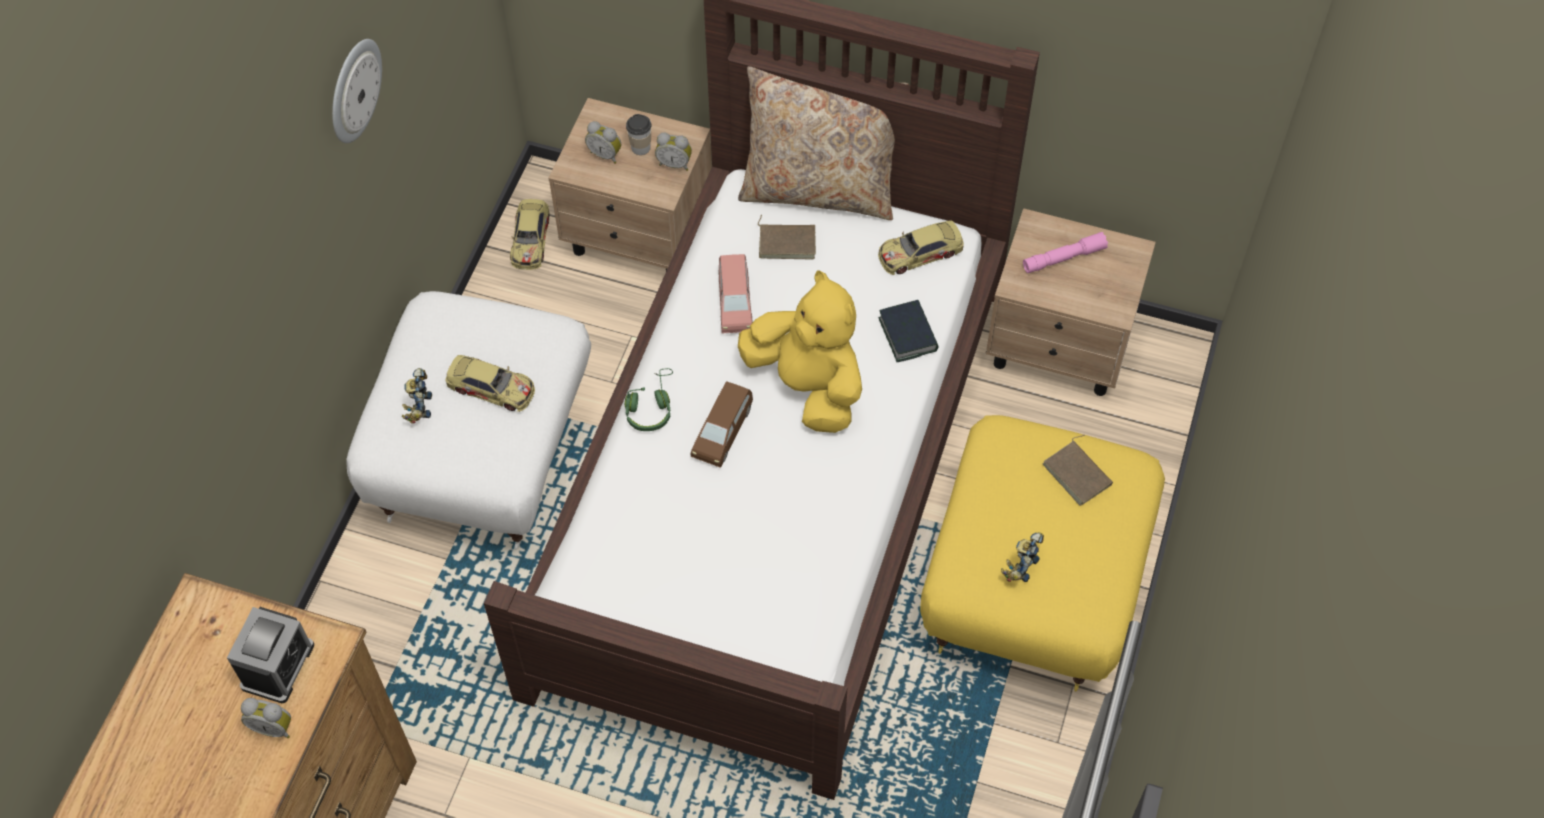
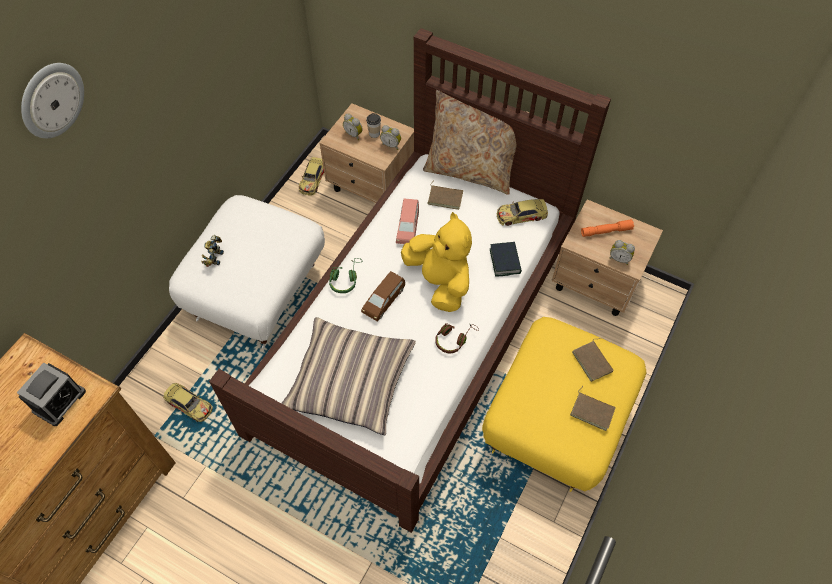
camera: 10 degrees right, 0 degrees up
alarm clock [241,698,291,738] -> alarm clock moved to [610,240,635,265]
wall clock [332,39,382,143] -> wall clock moved to [21,63,84,138]
toy car [446,355,535,412] -> toy car moved to [163,383,213,422]
toy robot [1001,532,1044,582] -> none
pink flashlight [1023,232,1108,273] -> orange flashlight [581,219,634,237]
none -> pillow [282,317,416,435]
none -> brown headphones [435,323,479,353]
none -> brown book [570,386,616,431]

